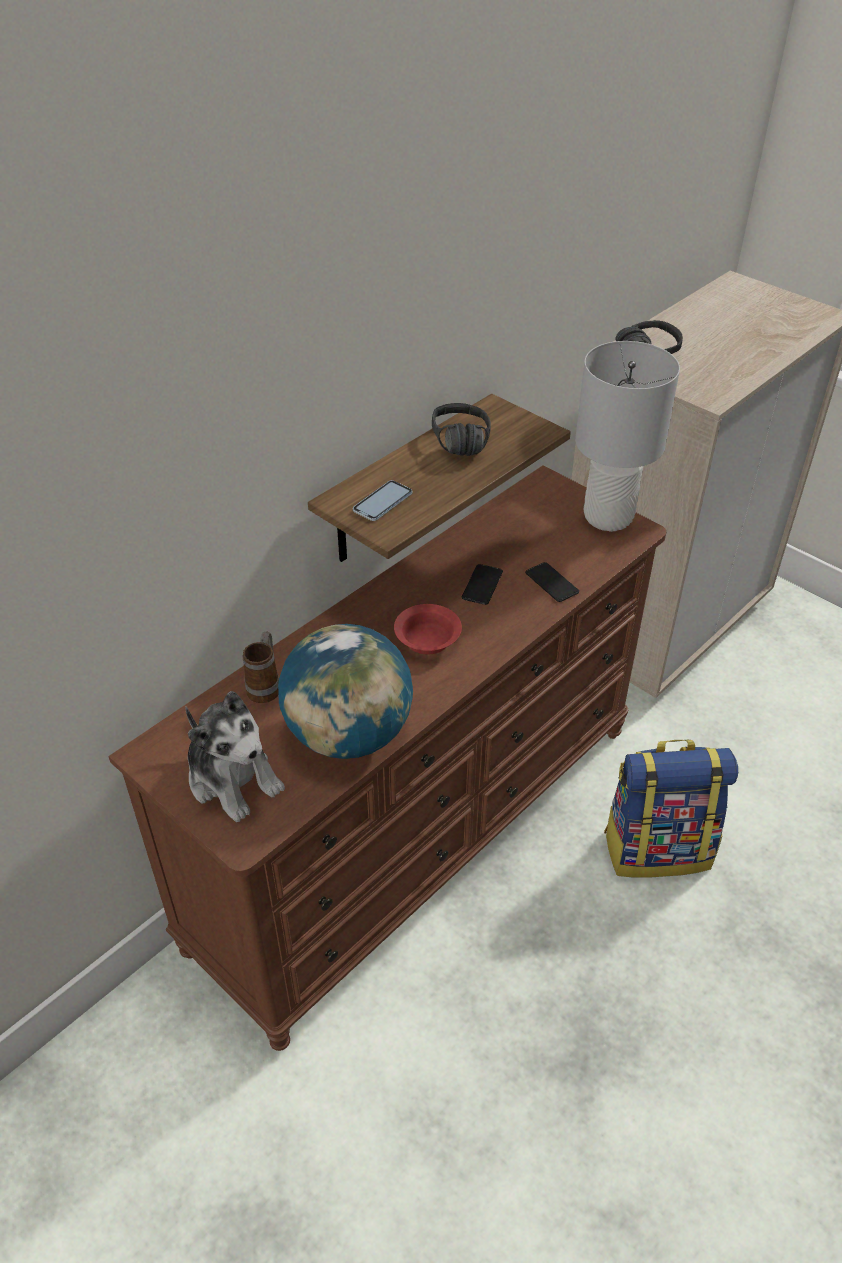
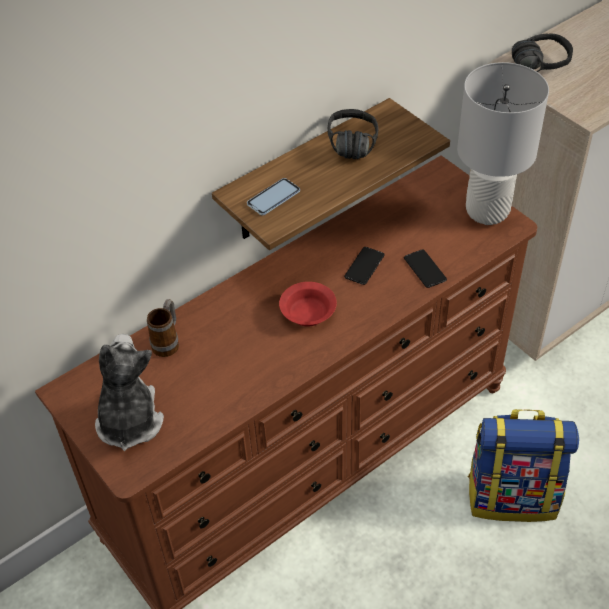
camera: 10 degrees right, 5 degrees up
plush toy [185,691,285,822] -> plush toy turned 150 degrees counterclockwise [95,334,164,451]
globe [278,624,413,759] -> none

